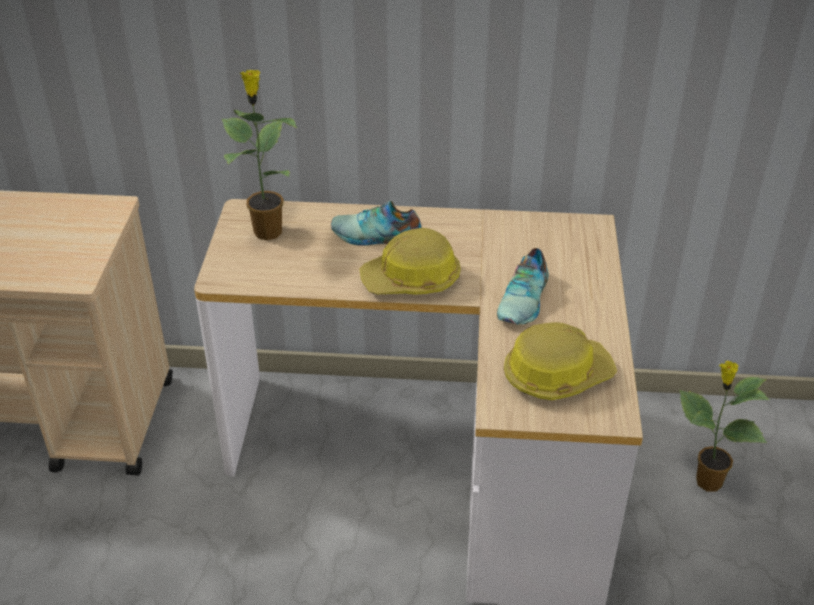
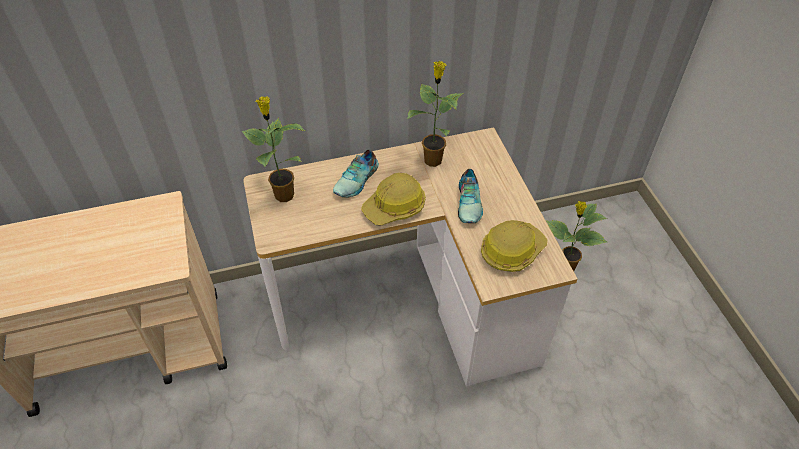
camera: 20 degrees left, 10 degrees up
shoe [331,201,422,246] -> shoe turned 45 degrees counterclockwise [333,150,379,197]
none -> potted plant [407,61,463,167]

